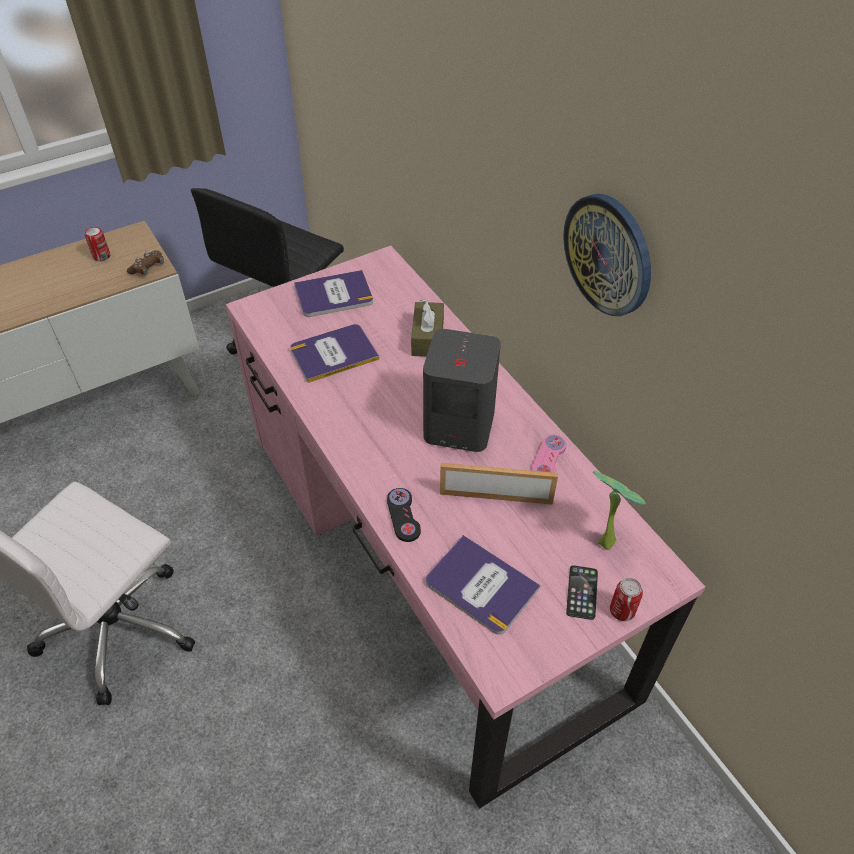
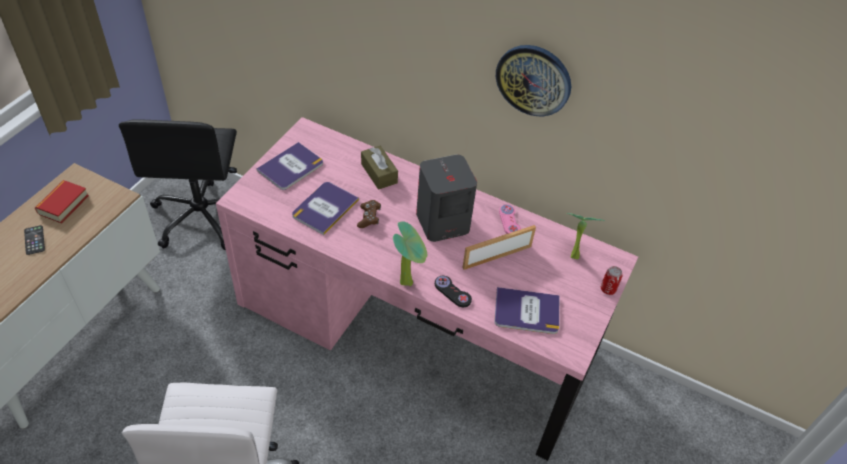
camera: 35 degrees left, 0 degrees up
can [85,227,110,262] -> book [35,180,89,223]
brown game controller [127,250,164,276] -> brown game controller moved to [357,200,381,228]
phone [566,565,598,620] -> phone moved to [24,225,45,255]
none -> potted plant [393,221,427,286]

